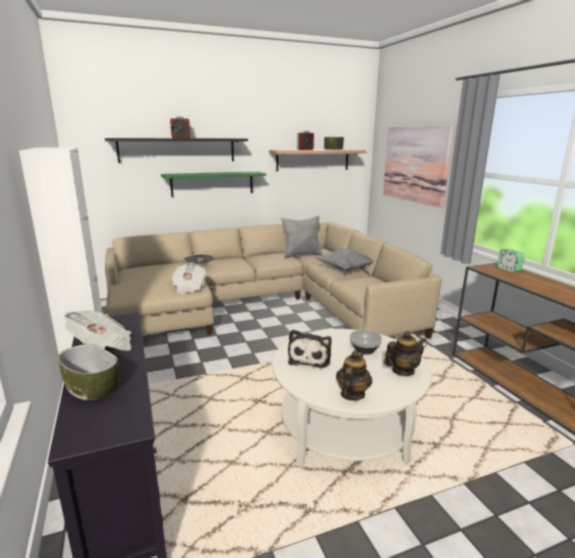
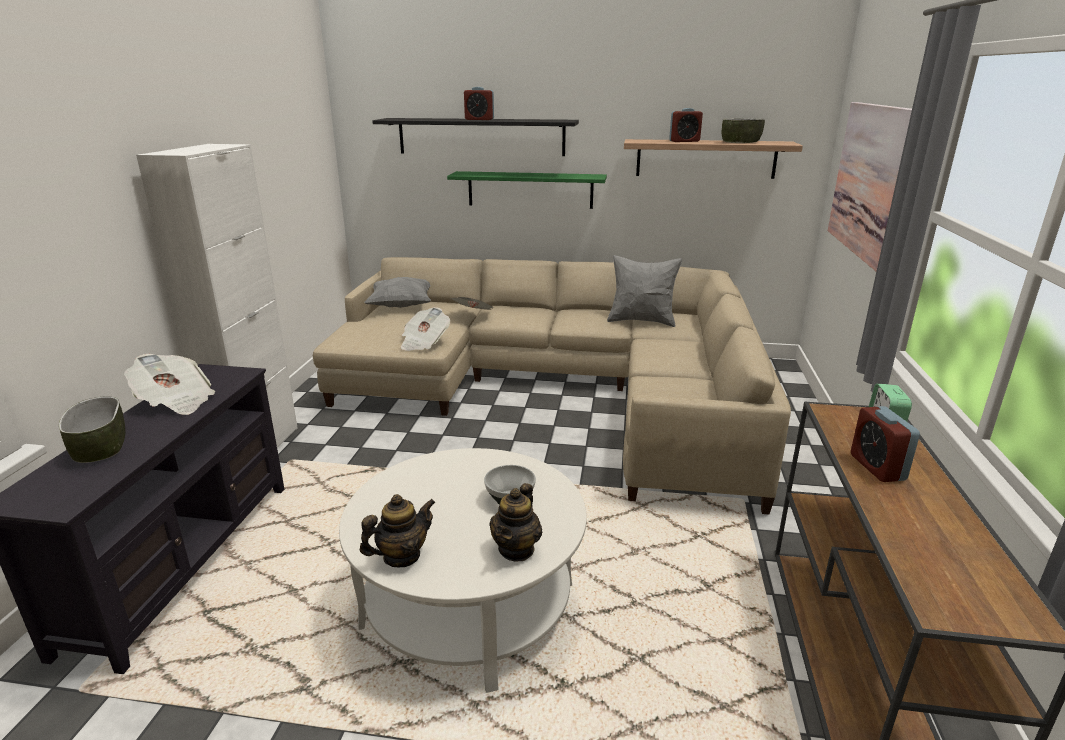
camera: 30 degrees right, 5 degrees up
plush toy [288,330,332,368] -> none
grey pillow [316,249,374,271] -> grey pillow moved to [364,277,431,308]
teapot [384,331,427,376] -> teapot turned 105 degrees clockwise [489,483,542,562]
none -> alarm clock [851,406,920,482]

